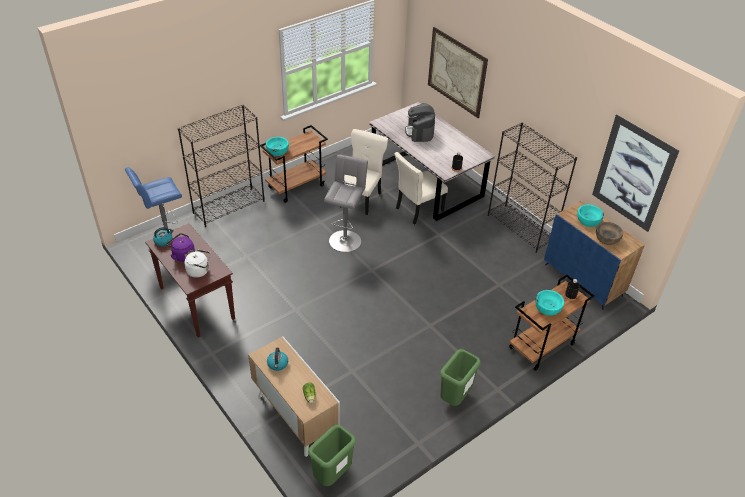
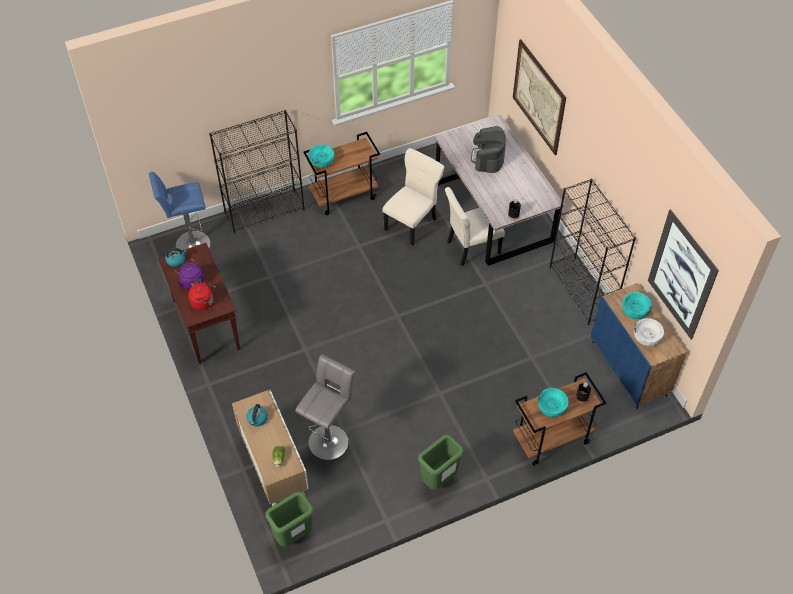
camera: 15 degrees right, 10 degrees up
white kettle [184,250,210,278] -> red kettle [188,281,216,310]
grey stool [324,154,368,252] -> grey stool moved to [295,354,355,460]
brown bowl [596,222,623,245] -> white bowl [634,318,664,346]

